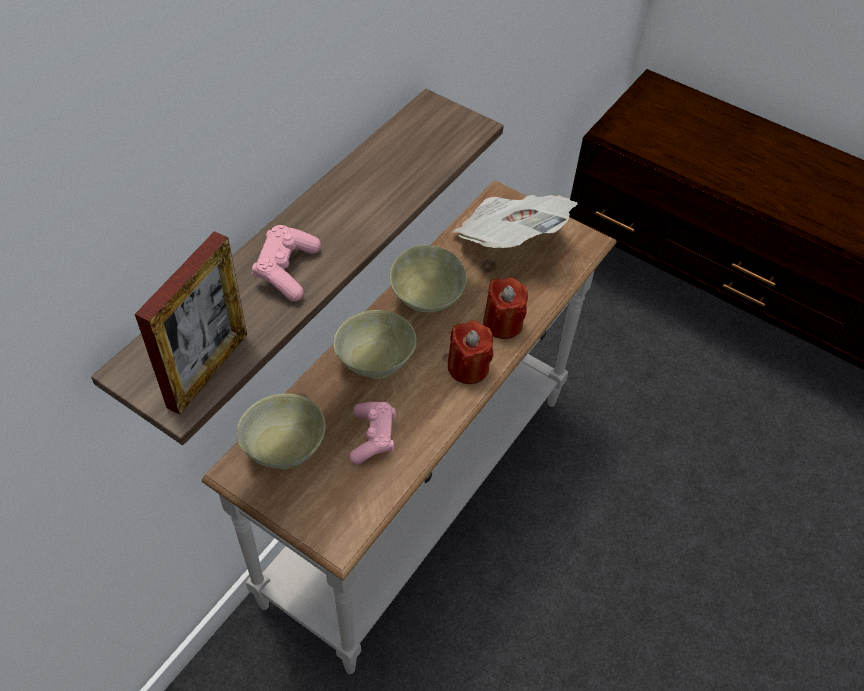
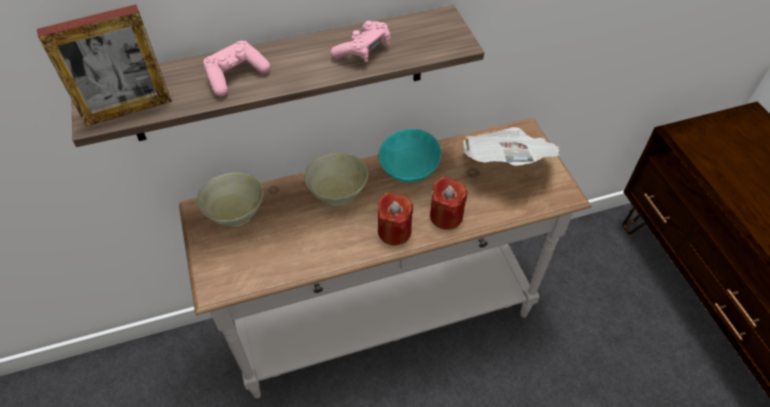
camera: 40 degrees right, 0 degrees up
pink game controller [349,402,396,464] -> pink game controller moved to [331,21,390,62]
beige bowl [389,245,467,313] -> turquoise bowl [379,129,441,182]

